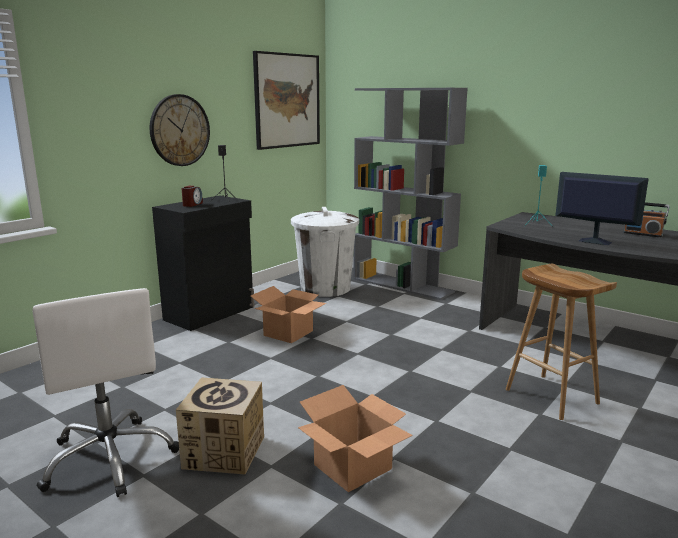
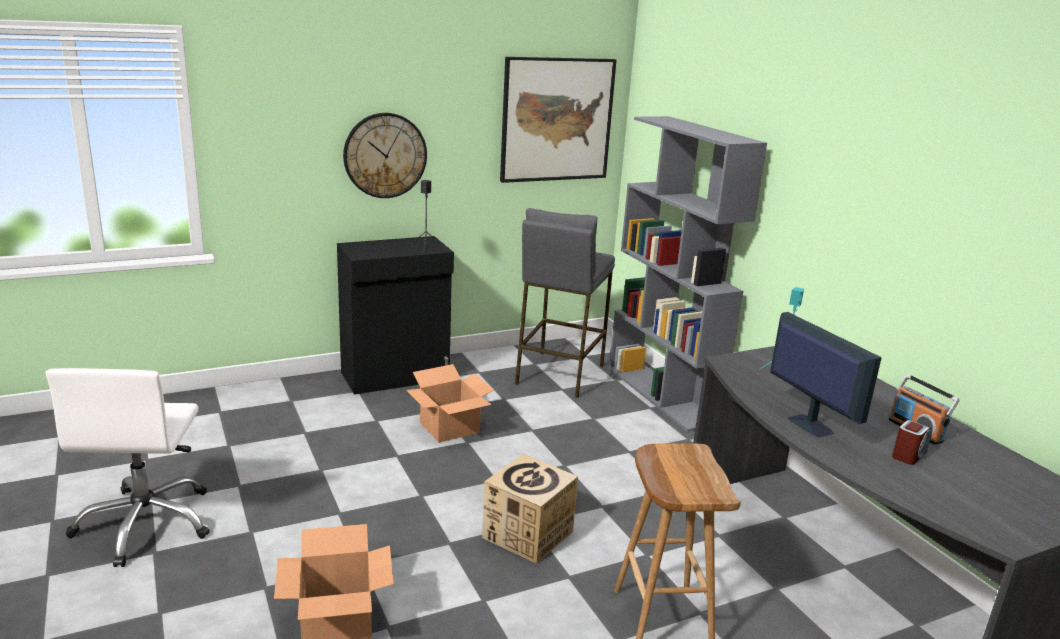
camera: 25 degrees right, 5 degrees up
cardboard box [176,377,264,475] -> cardboard box moved to [482,454,578,564]
alarm clock [181,186,203,207] -> alarm clock moved to [892,420,932,465]
white trash can [291,207,359,297] -> grey stool [515,208,615,398]

